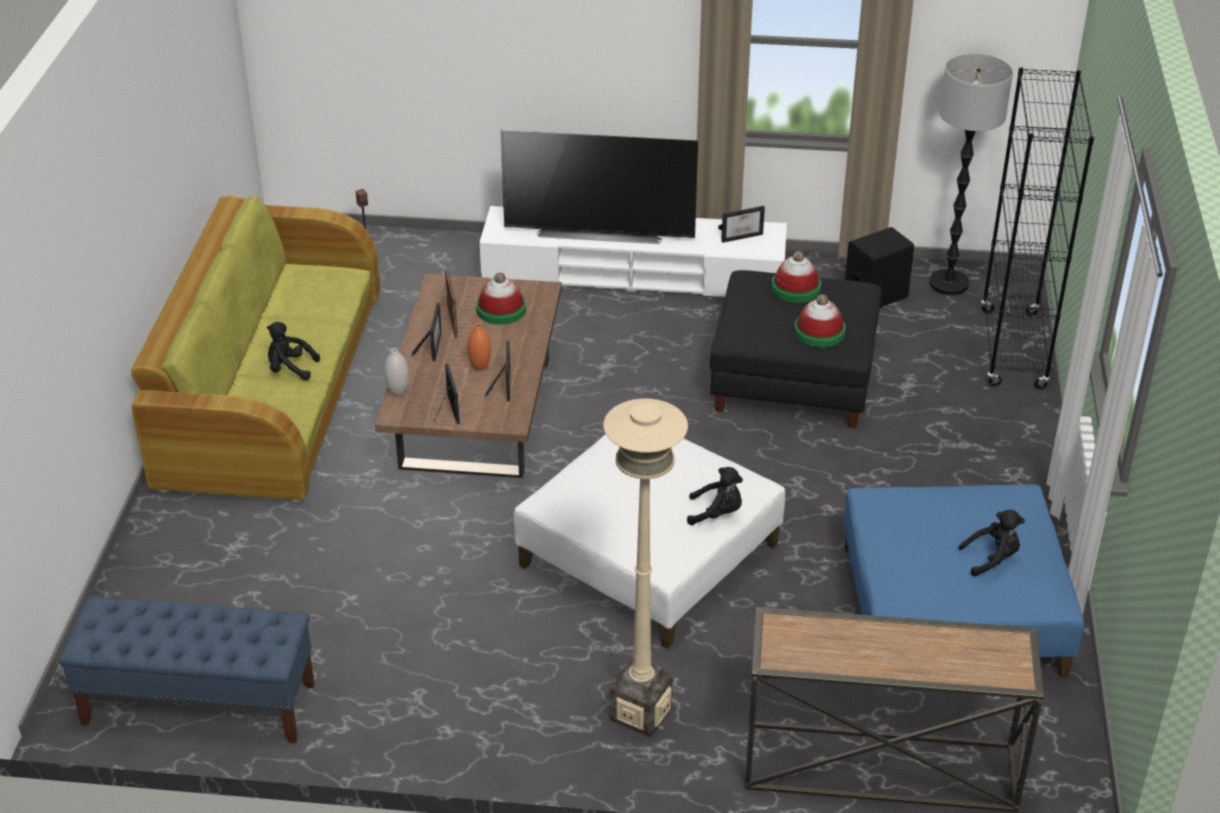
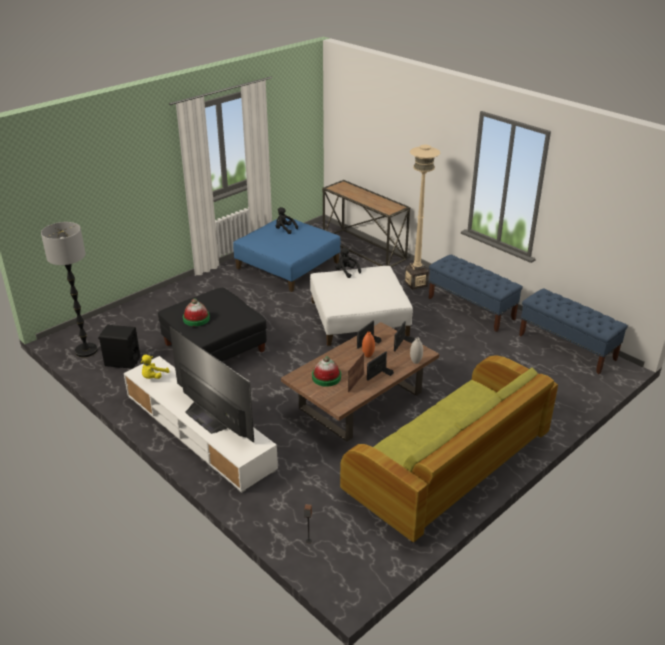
camera: 140 degrees left, 5 degrees down
black plush toy [267,322,320,380] -> none
picture frame [718,206,765,243] -> yellow plush toy [140,354,169,379]
hat [794,294,846,348] -> none
black bookcase [981,67,1094,389] -> none
none -> blue bench [429,255,523,332]

